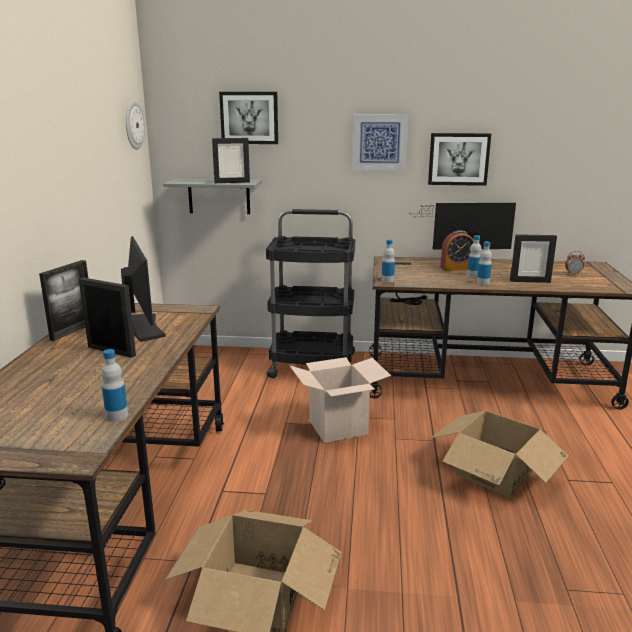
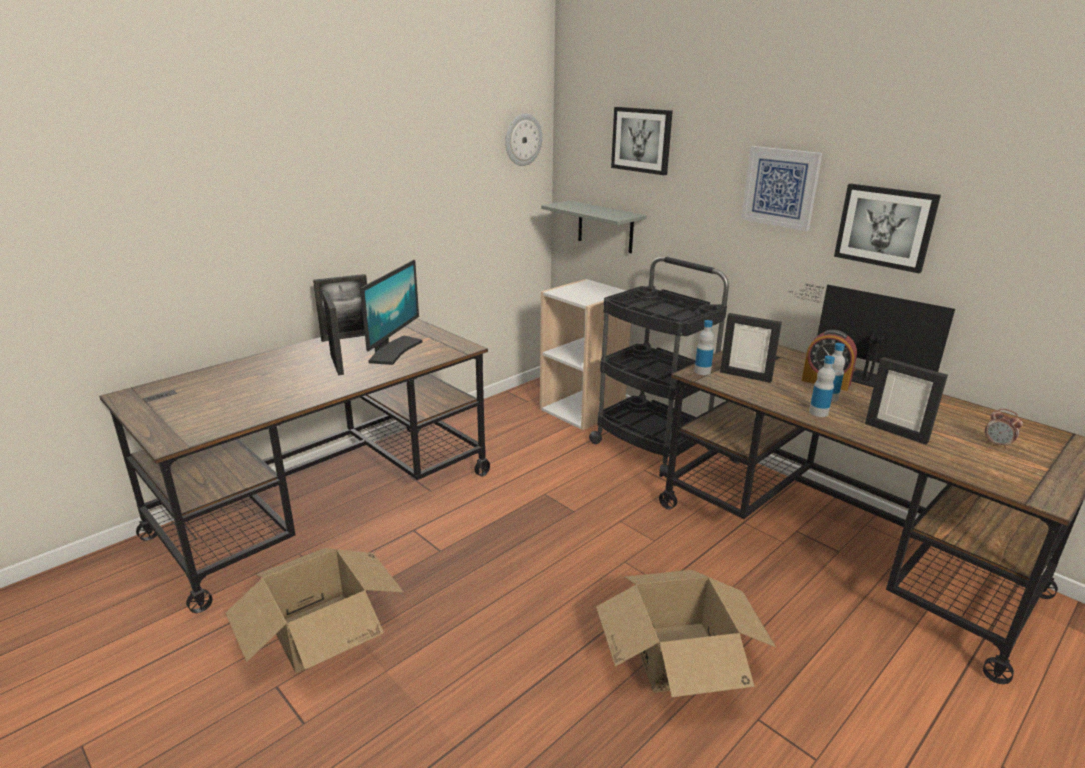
camera: 40 degrees right, 5 degrees up
bottle [101,349,128,421] -> none
picture frame [212,138,250,183] -> picture frame moved to [720,313,782,383]
cardboard box [289,357,391,443] -> none
none -> bookcase [540,279,631,430]

